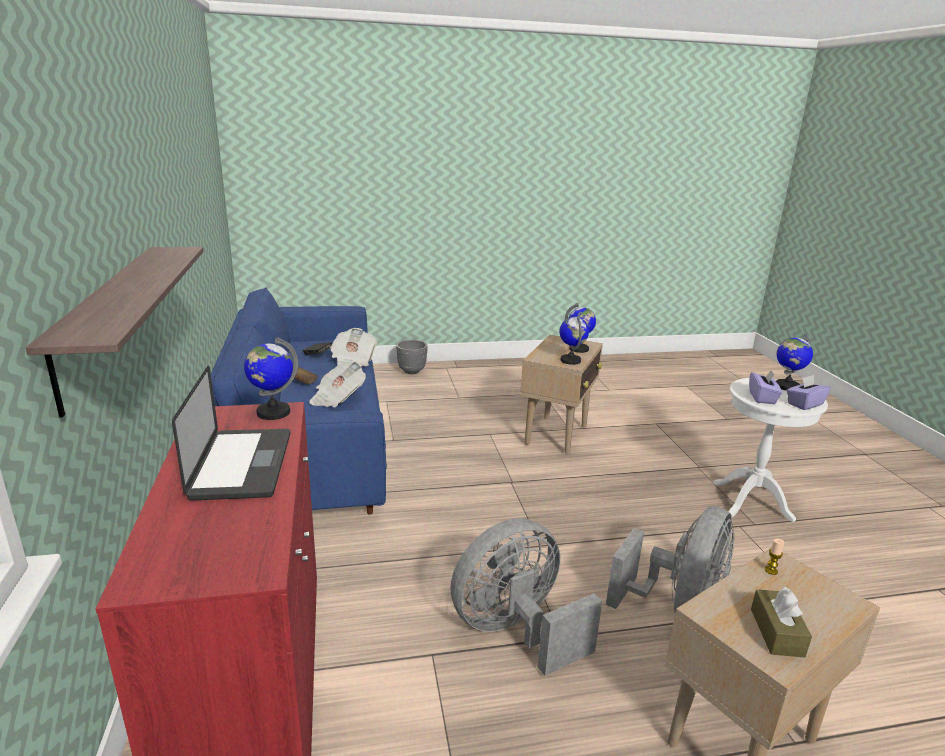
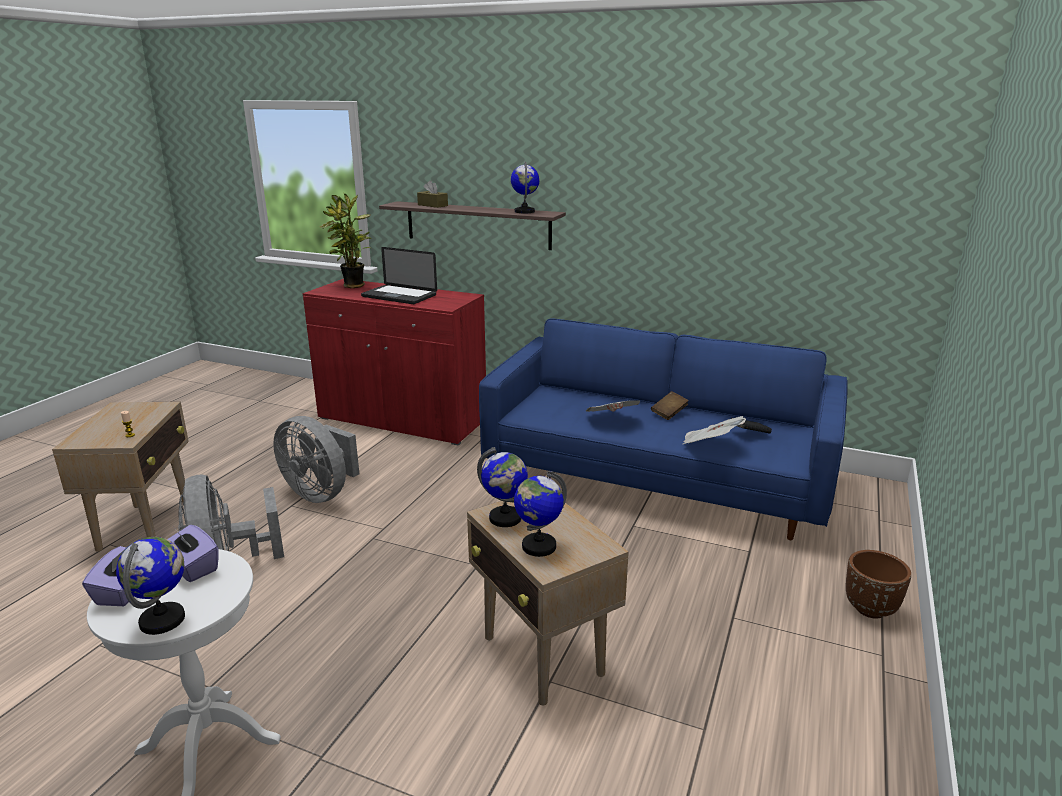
camera: 125 degrees right, 0 degrees up
globe [244,337,298,420] -> globe moved to [511,162,540,213]
grey planter [396,340,428,374] -> brown planter [846,550,911,619]
grey fan [450,518,602,676] -> grey fan turned 120 degrees clockwise [273,416,359,503]
brown tissue box [751,586,812,658] -> brown tissue box moved to [417,180,448,208]
none -> potted plant [320,194,371,288]

